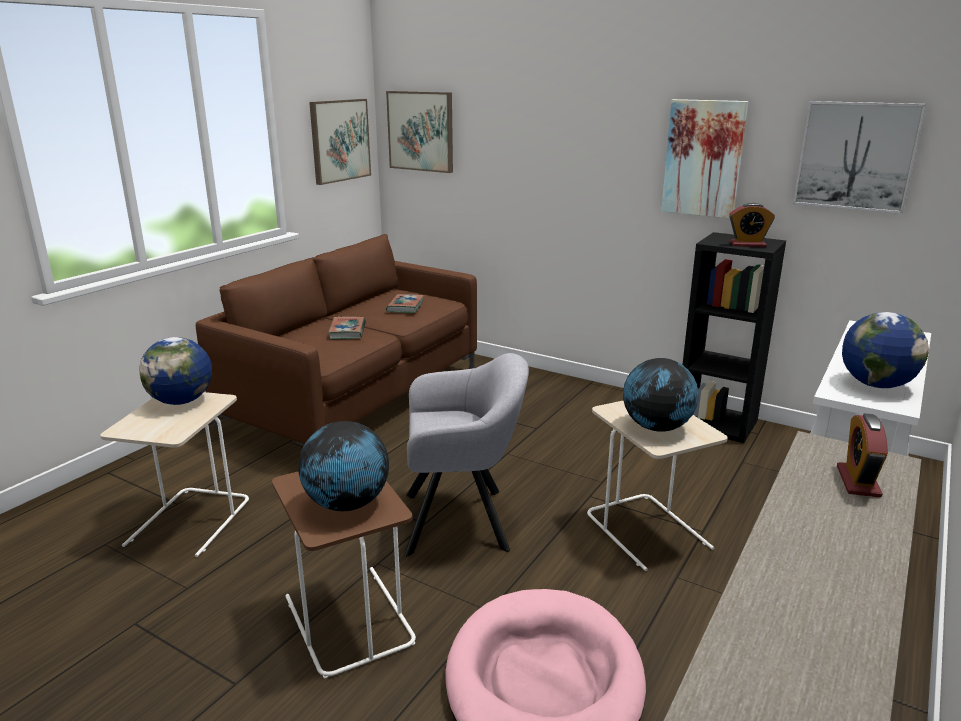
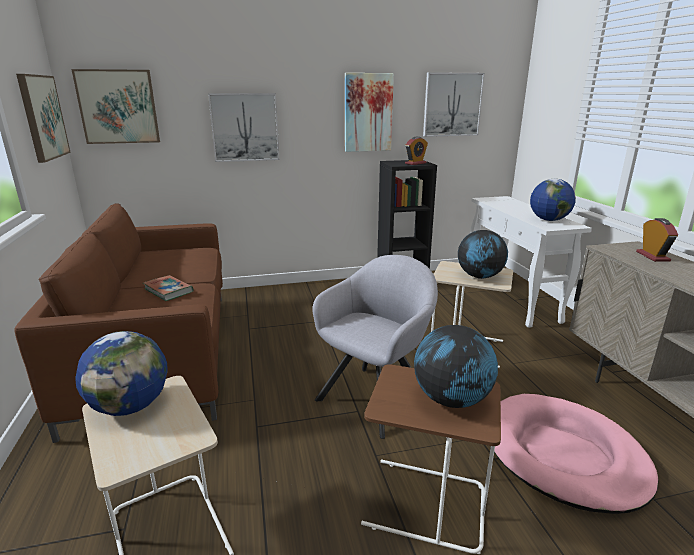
camera: 45 degrees left, 0 degrees up
book [386,294,424,313] -> none
alarm clock [837,413,888,498] -> alarm clock turned 150 degrees counterclockwise [636,218,678,262]
none -> picture [208,93,279,162]

